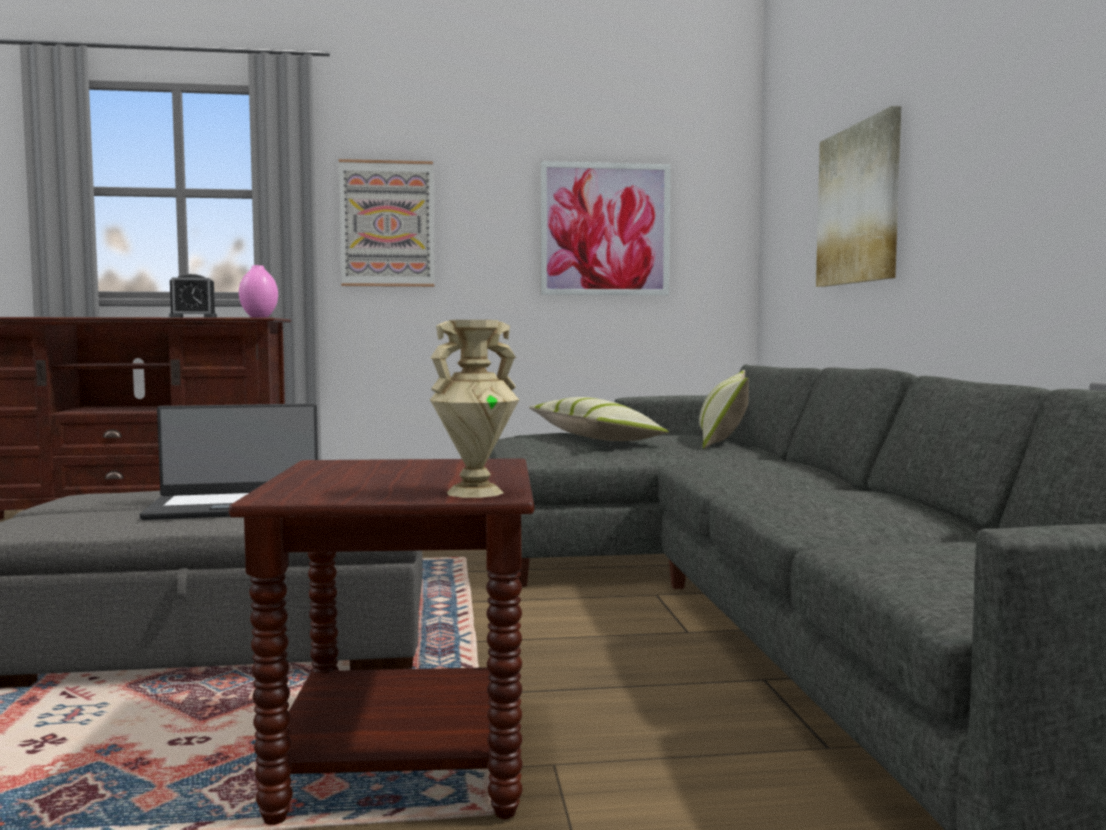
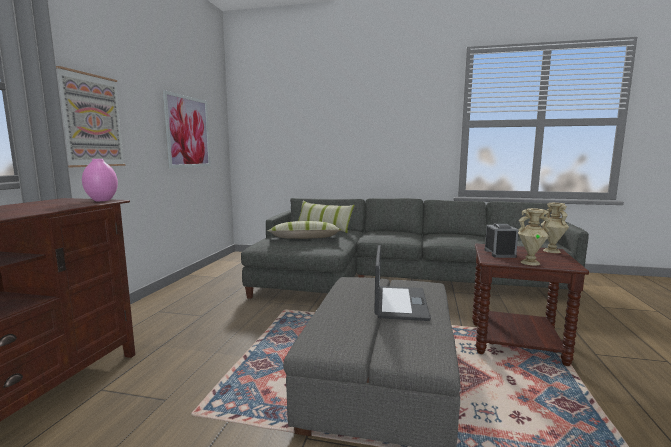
camera: 70 degrees left, 5 degrees up
alarm clock [169,274,217,317] -> alarm clock moved to [484,224,518,258]
picture [816,106,901,287] -> none
none -> beige vase [518,208,550,265]

